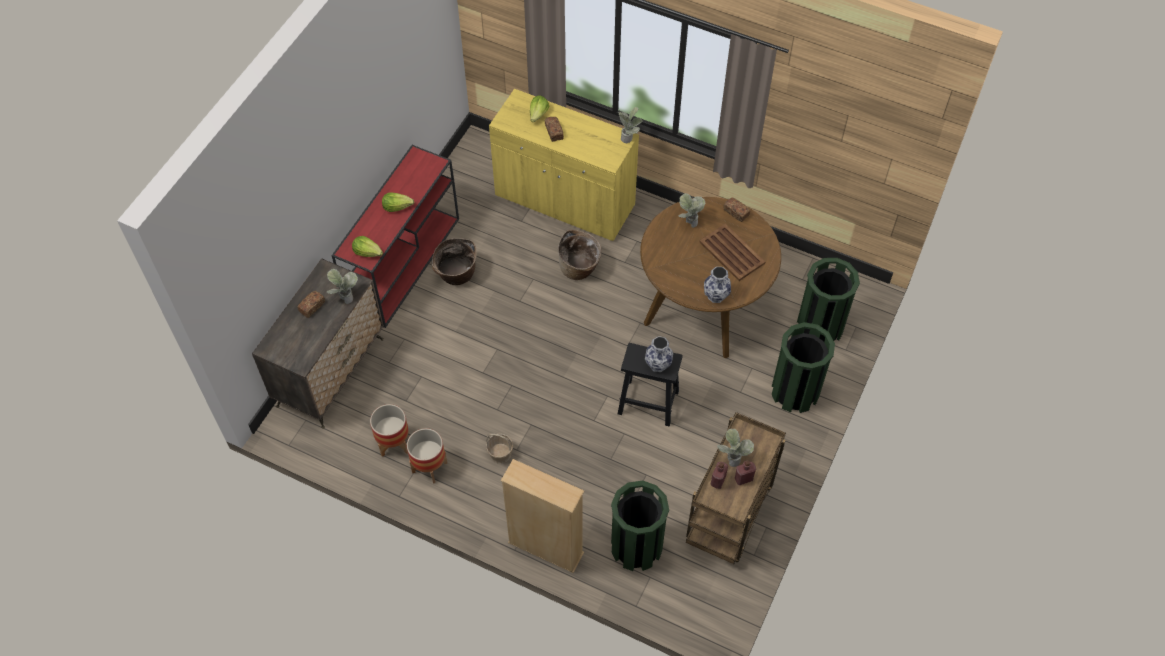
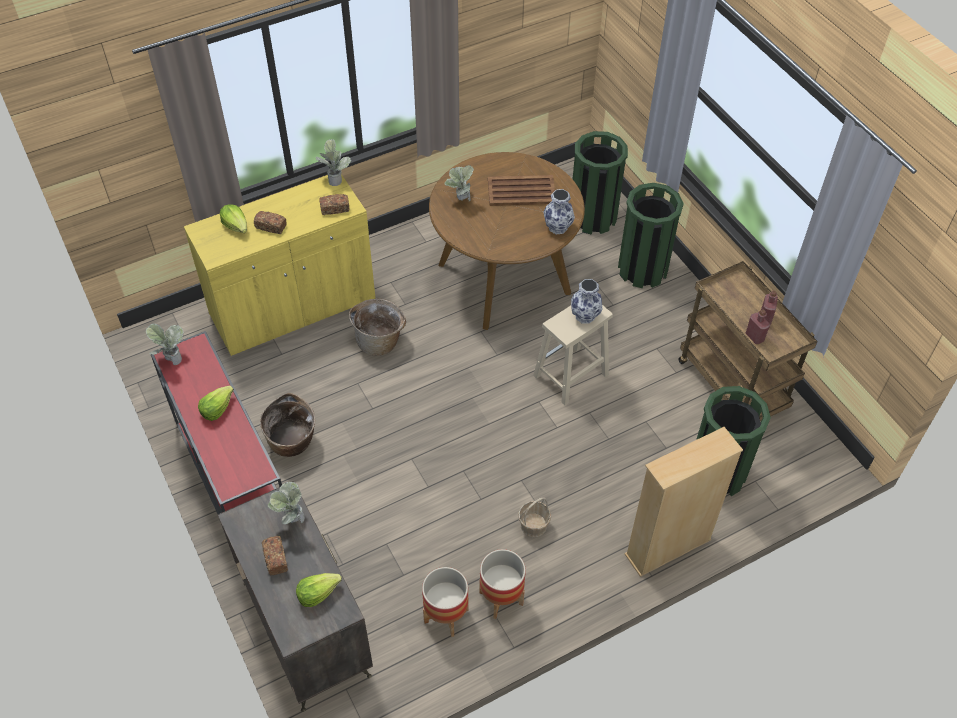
camera: 55 degrees left, 5 degrees down
lettuce [352,236,383,257] -> lettuce moved to [296,573,342,607]
black stool [618,343,683,427] -> beige stool [533,305,613,405]
potted plant [717,429,754,467] -> potted plant moved to [146,324,184,365]
bread [724,197,750,222] -> bread moved to [319,194,350,215]

